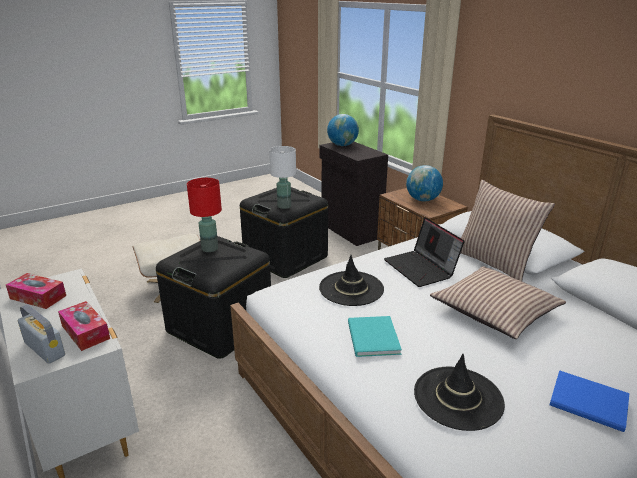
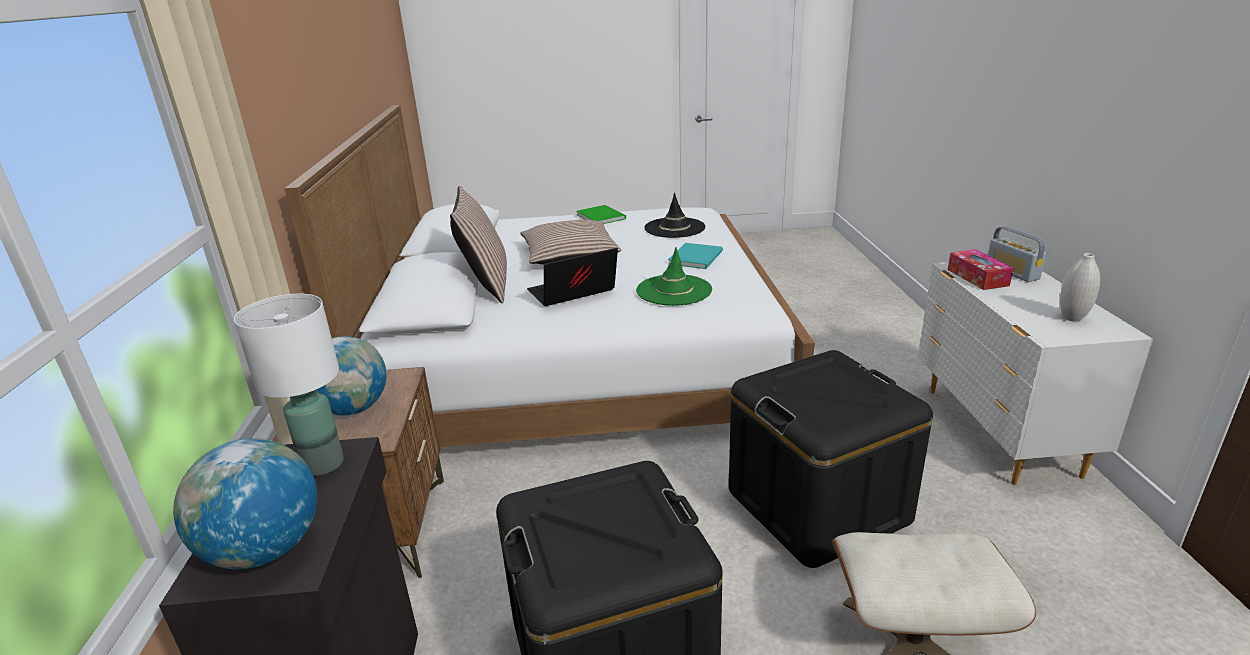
camera: 150 degrees left, 0 degrees up
tissue box [6,273,66,309] -> white vase [1060,253,1100,322]
red table lamp [187,178,222,252] -> none
white table lamp [269,146,296,209] -> white table lamp moved to [234,294,344,476]
black hat [319,255,384,306] -> green hat [636,247,712,306]
laptop [384,217,465,287] -> laptop turned 120 degrees counterclockwise [527,248,618,306]
blue book [550,370,630,432] -> green book [577,205,626,224]

